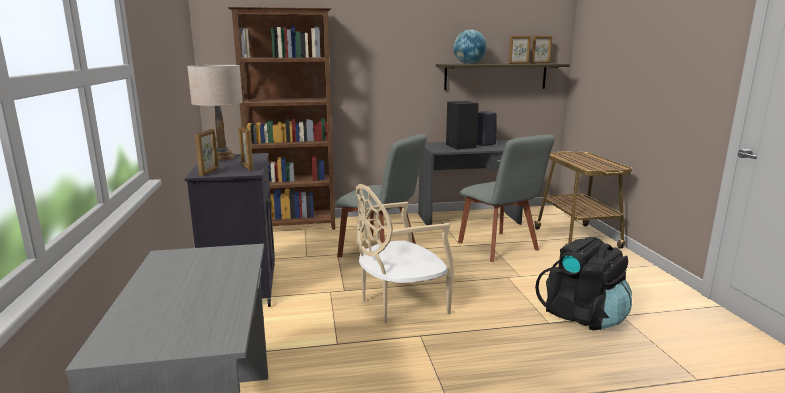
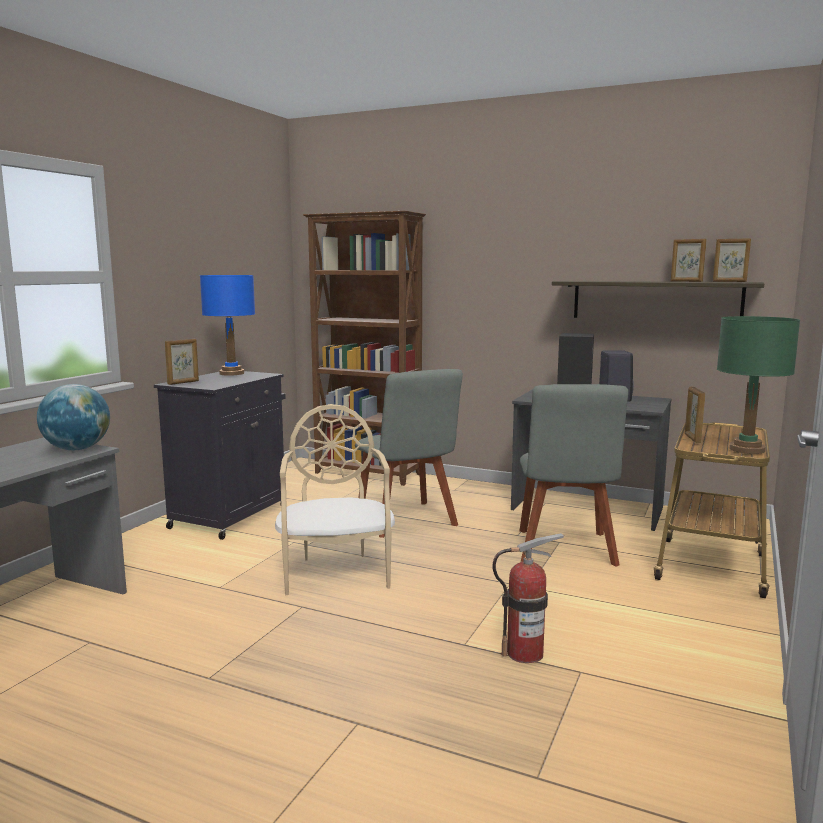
camera: 35 degrees right, 5 degrees down
beige table lamp [187,65,243,161] -> blue table lamp [200,275,255,376]
picture frame [238,126,253,171] -> picture frame moved to [685,387,705,443]
beige chair [356,184,454,323] -> beige chair turned 75 degrees clockwise [275,404,395,595]
globe [453,30,487,64] -> globe moved to [37,384,110,450]
black backpack [535,237,632,330] -> fire extinguisher [492,533,564,663]
none -> green table lamp [717,316,800,454]

